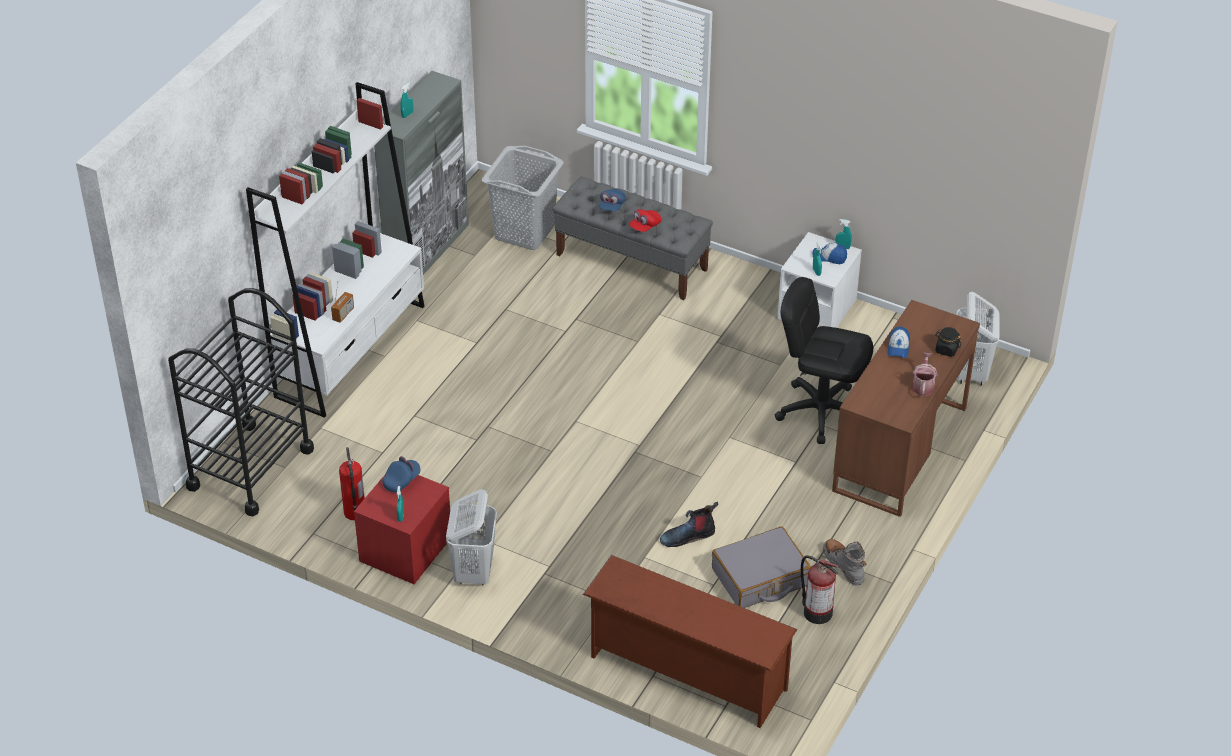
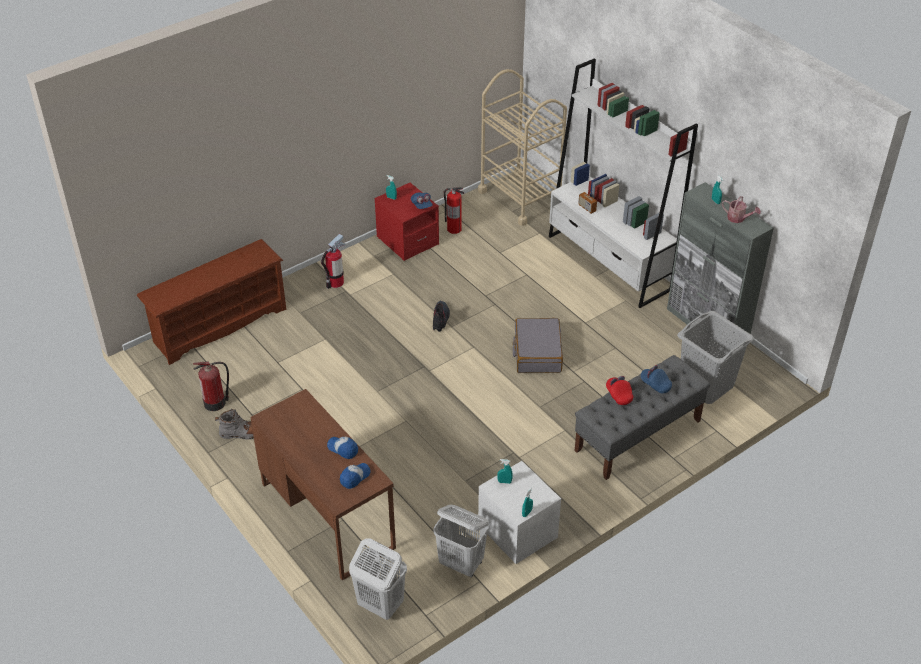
camera: 115 degrees right, 0 degrees up
black cart [168,288,314,517] -> beige cart [478,69,567,226]
white laundry basket [446,489,497,585] -> white laundry basket moved to [433,505,489,577]
boot [660,502,718,547] -> boot moved to [433,301,450,332]
grey suitcase [712,527,811,608] -> grey suitcase moved to [513,318,563,373]
black office chair [775,277,873,444] -> none
cap [812,243,847,264] -> cap moved to [340,463,370,489]
watering can [912,353,937,396] -> watering can moved to [722,196,761,223]
black jar [935,327,961,357] -> none
none -> fire extinguisher [321,234,345,289]

